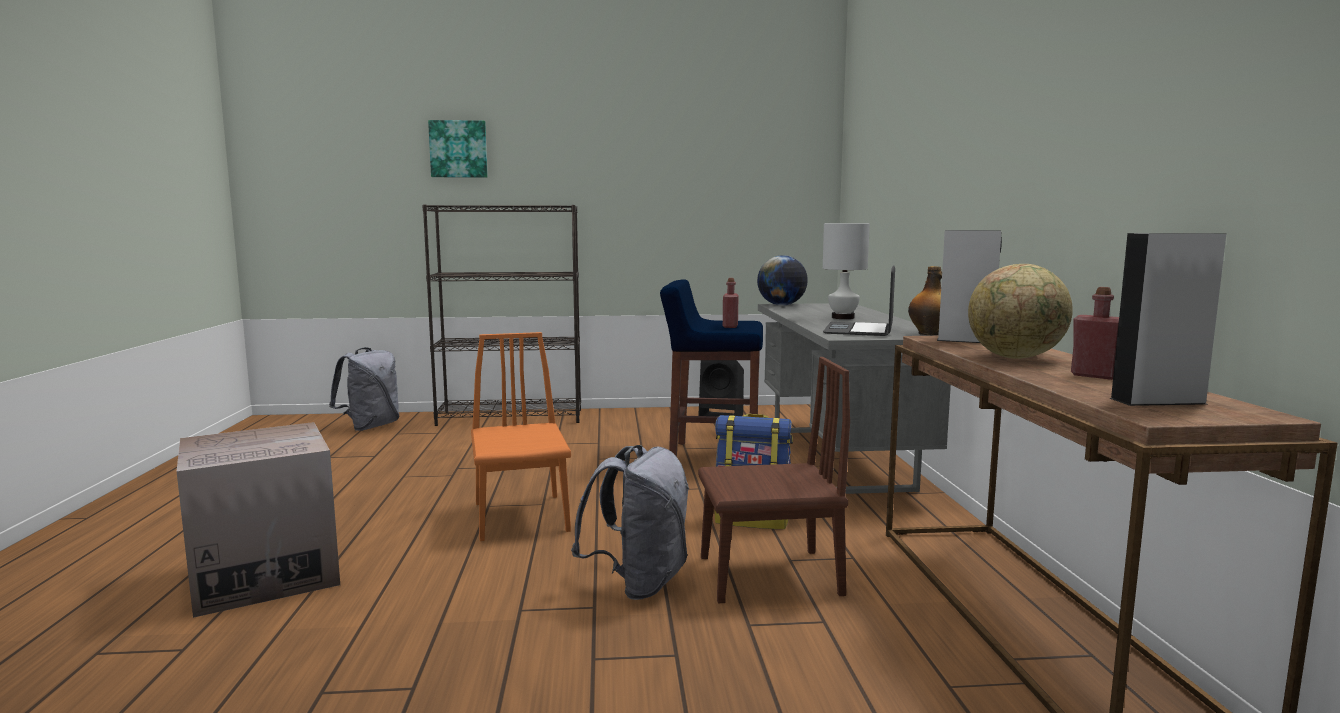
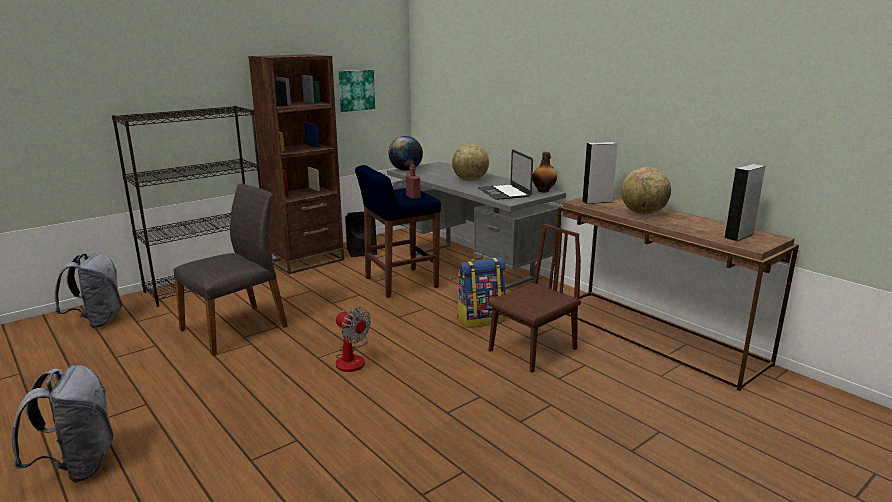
camera: 35 degrees left, 10 degrees up
cardboard box [177,422,340,618] -> none
picture [428,120,488,178] -> picture moved to [338,70,375,112]
orange chair [471,332,571,541] -> fan [336,307,371,372]
grey backpack [571,445,689,600] -> grey backpack moved to [12,365,114,482]
white table lamp [823,223,870,319] -> globe [452,144,489,181]
red bottle [1071,287,1119,380] -> none
none -> grey chair [174,184,288,355]
none -> brown bookcase [248,54,344,274]

